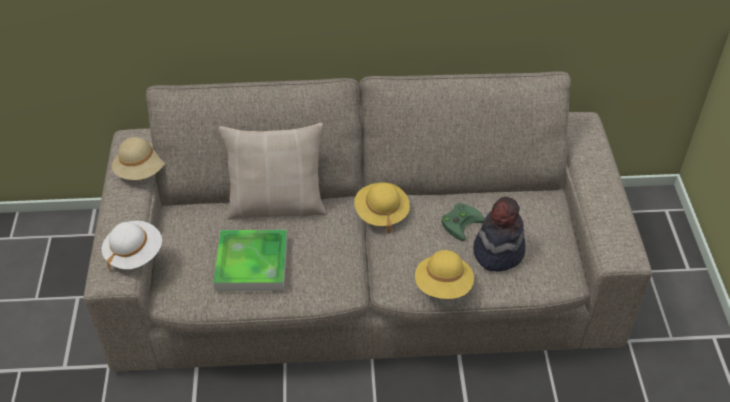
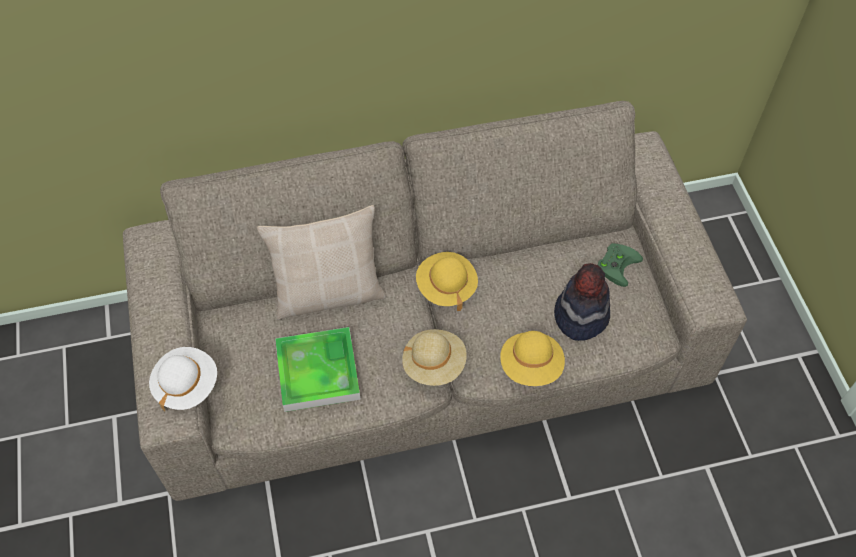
camera: 10 degrees left, 10 degrees up
beige hat [112,137,165,180] -> beige hat moved to [402,329,467,386]
green game controller [441,203,485,241] -> green game controller moved to [598,243,643,287]

